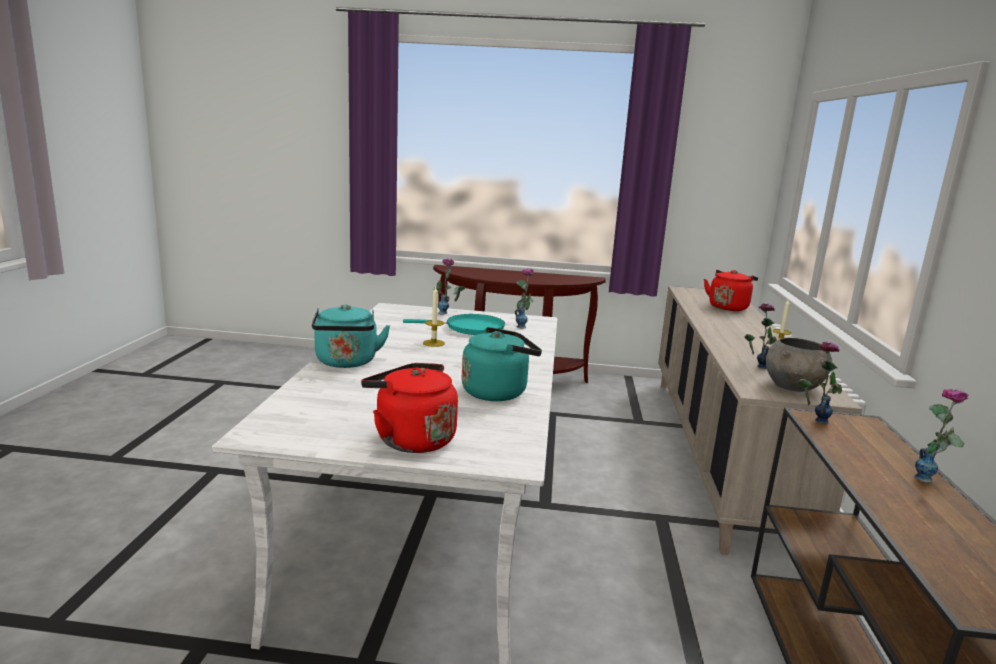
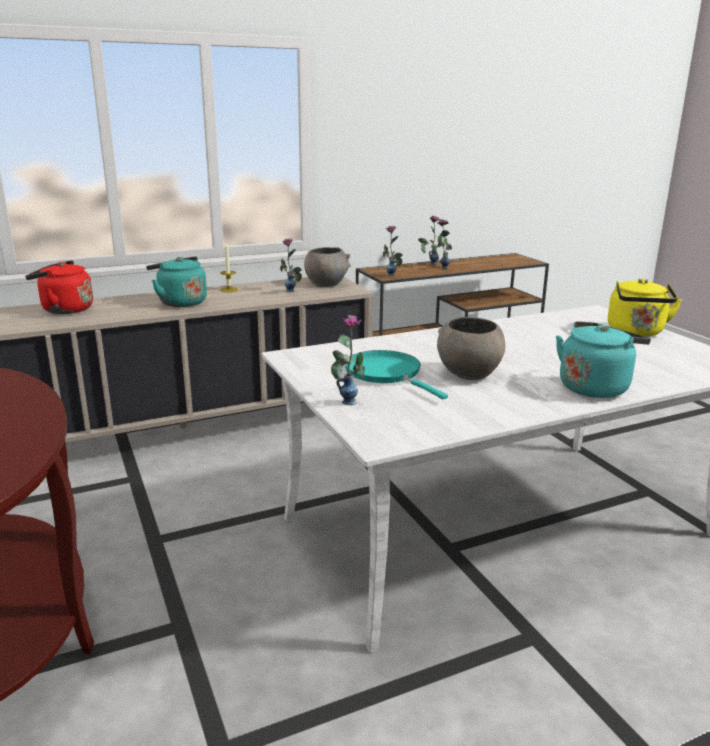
camera: 120 degrees left, 5 degrees up
red kettle [361,363,458,453] -> yellow kettle [608,278,682,337]
candle [423,286,445,347] -> grey bowl [437,317,505,380]
turquoise kettle [462,327,542,401] -> turquoise kettle moved to [146,256,207,307]
vase [515,268,534,329] -> vase moved to [431,219,452,269]

